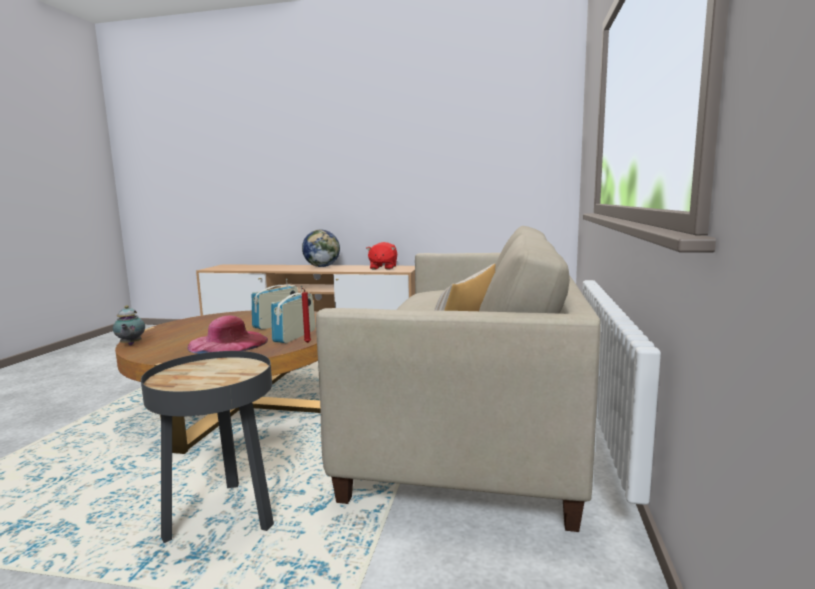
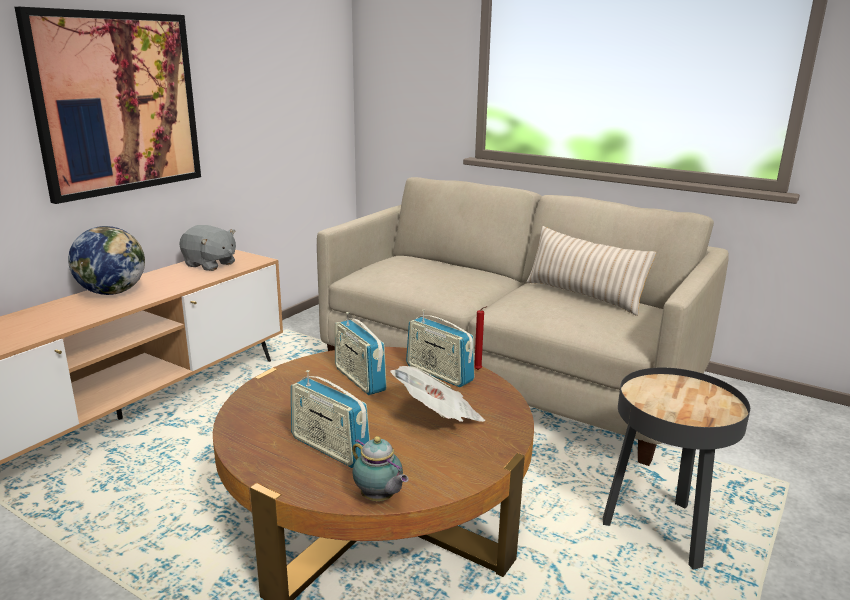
camera: 70 degrees left, 10 degrees up
teapot [113,305,145,345] -> teapot turned 45 degrees clockwise [352,436,409,501]
pink hat [187,316,268,354] -> newspaper [390,366,485,422]
red plush toy [366,242,397,269] -> grey plush toy [179,225,236,271]
none -> picture [15,7,201,204]
none -> radio [291,370,370,468]

